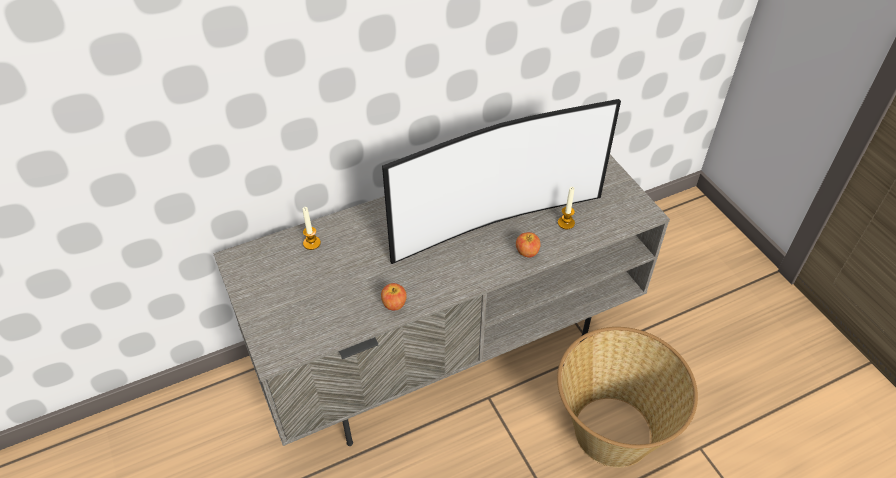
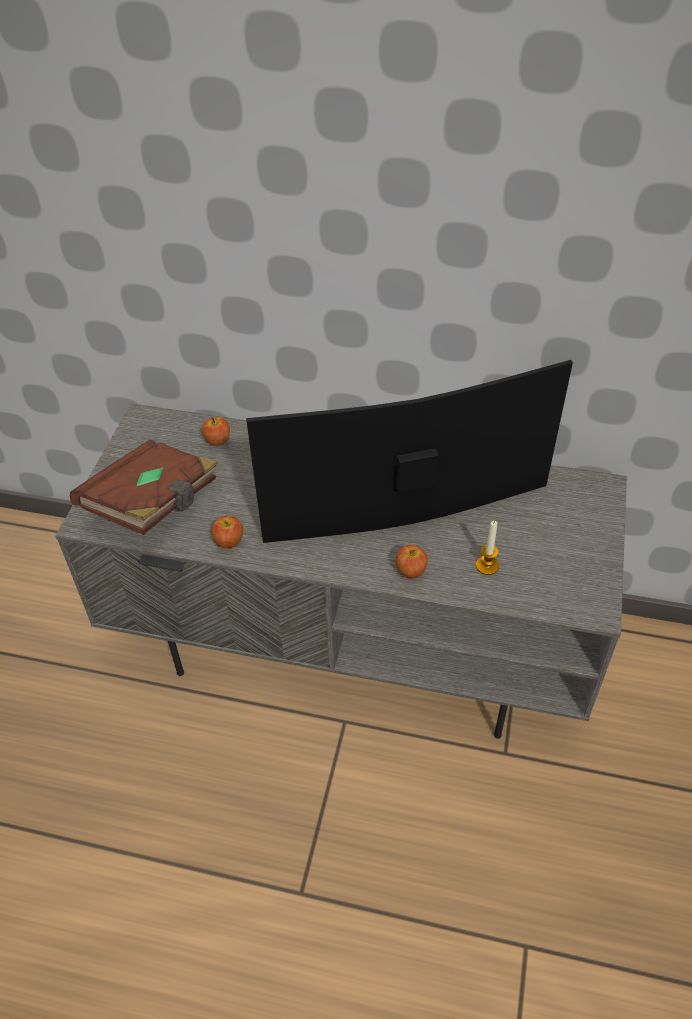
camera: 40 degrees right, 0 degrees up
candle [303,207,321,250] -> apple [202,417,230,446]
television [382,99,621,264] -> television turned 150 degrees clockwise [246,360,573,543]
basket [557,327,698,468] -> none
none -> brown book [70,439,218,535]

